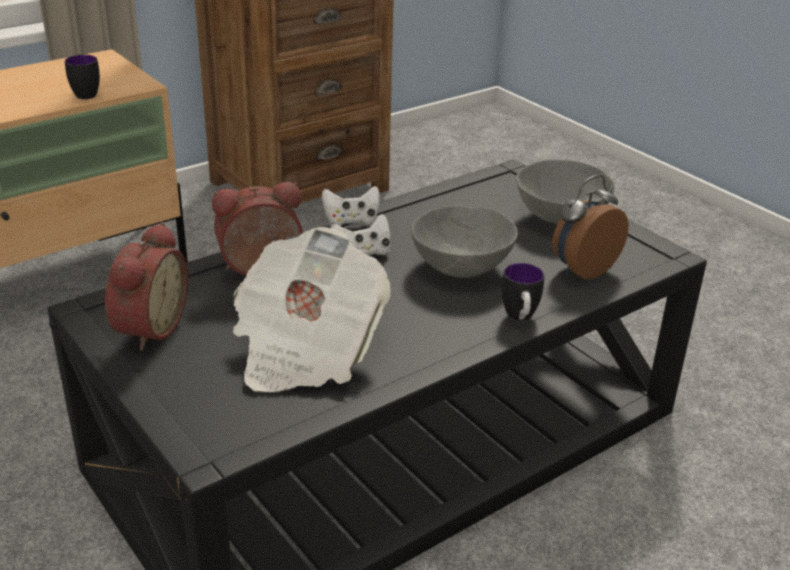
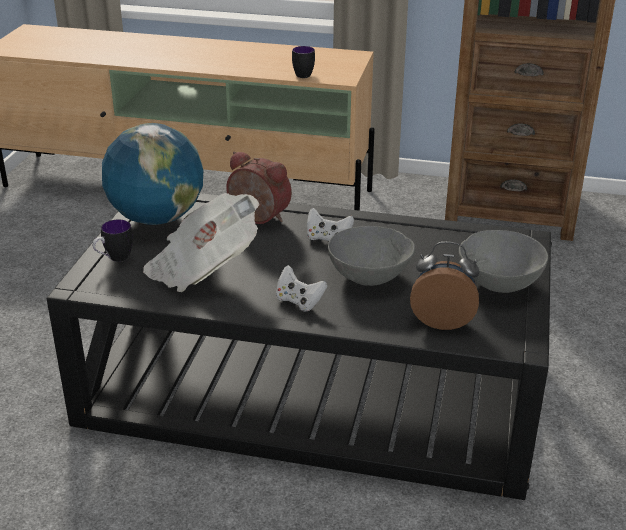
camera: 50 degrees right, 0 degrees up
alarm clock [105,222,188,351] -> globe [102,123,203,225]
white game controller [322,186,380,226] -> white game controller moved to [276,265,327,312]
mug [502,263,544,321] -> mug moved to [92,219,133,262]

